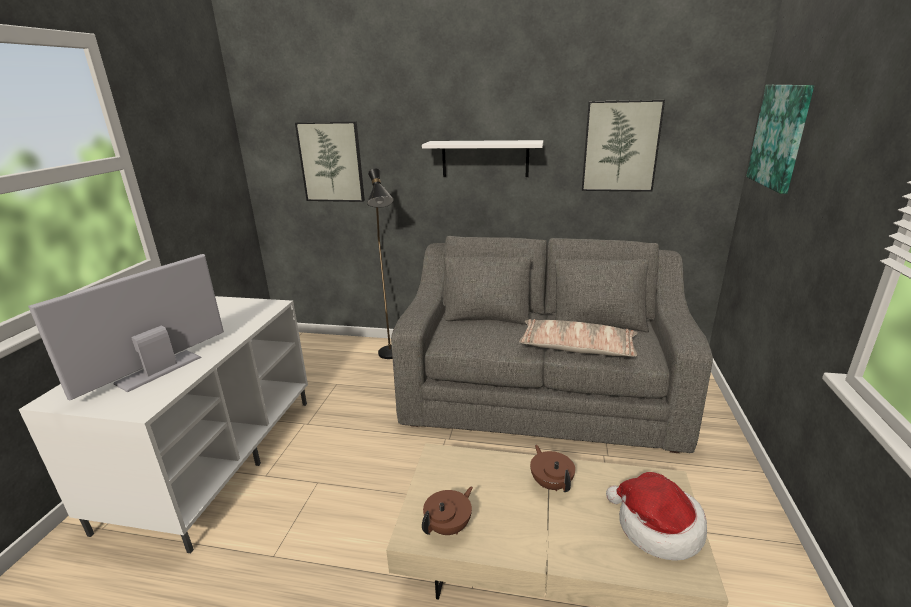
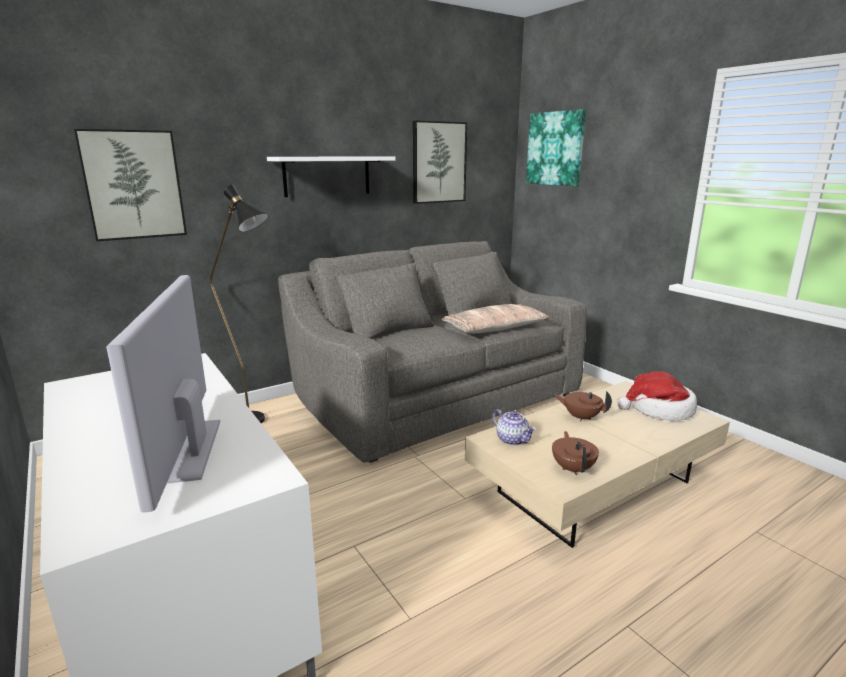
camera: 45 degrees left, 5 degrees down
none -> teapot [492,409,536,446]

